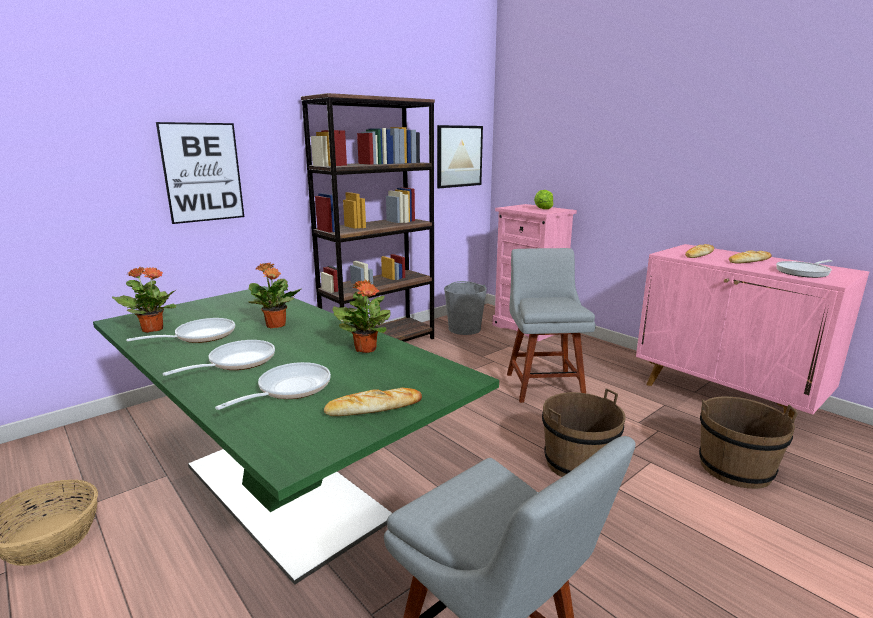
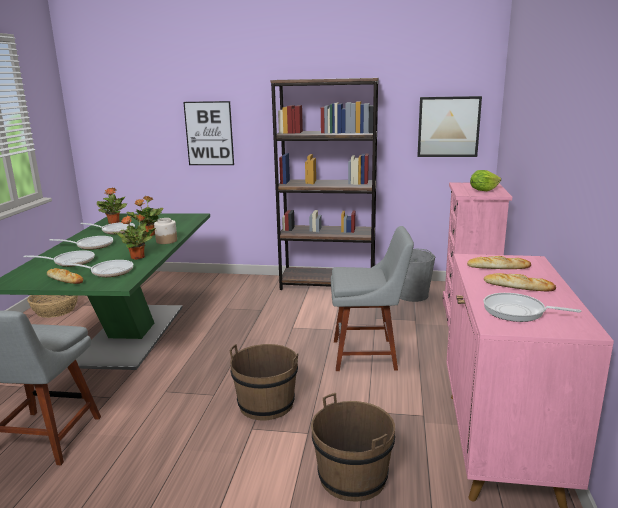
camera: 50 degrees right, 0 degrees up
grey chair [507,248,596,403] -> grey chair turned 45 degrees clockwise [331,226,414,371]
none -> frying pan [62,260,133,277]
none -> jar [154,218,177,244]

